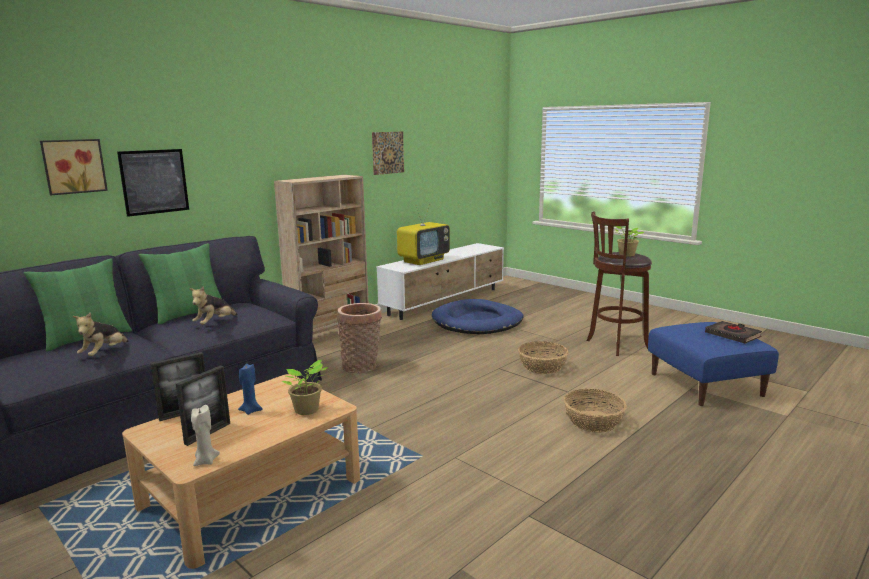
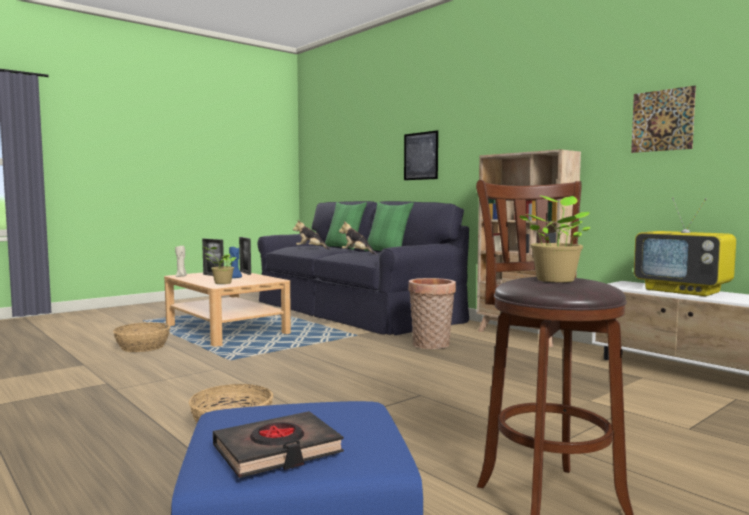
camera: 95 degrees right, 10 degrees down
picture [40,139,108,195] -> none
blue dog bed [432,299,524,334] -> none
basket [518,341,568,374] -> basket moved to [113,322,170,352]

